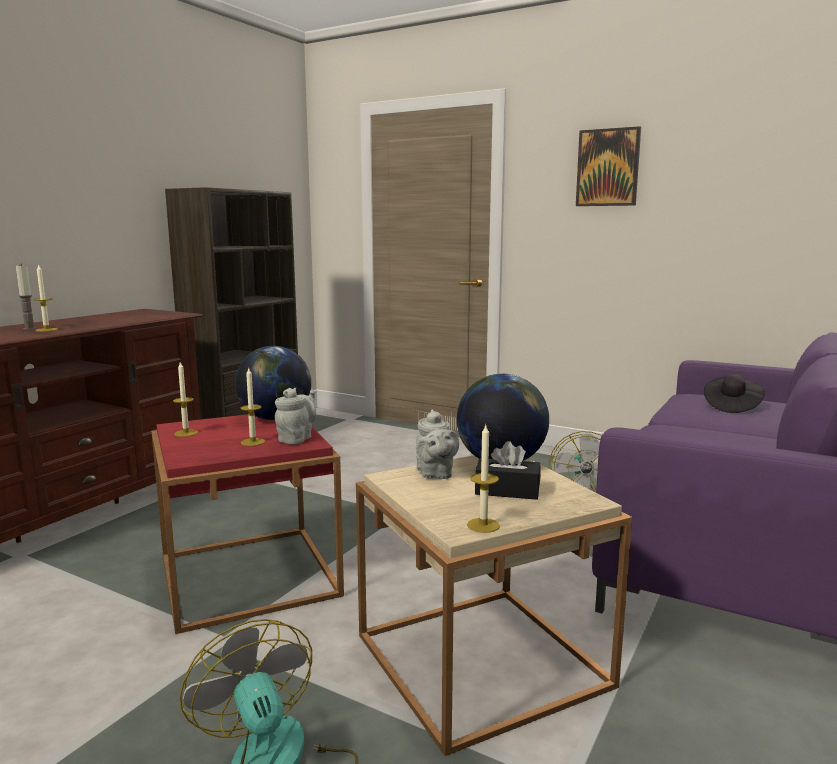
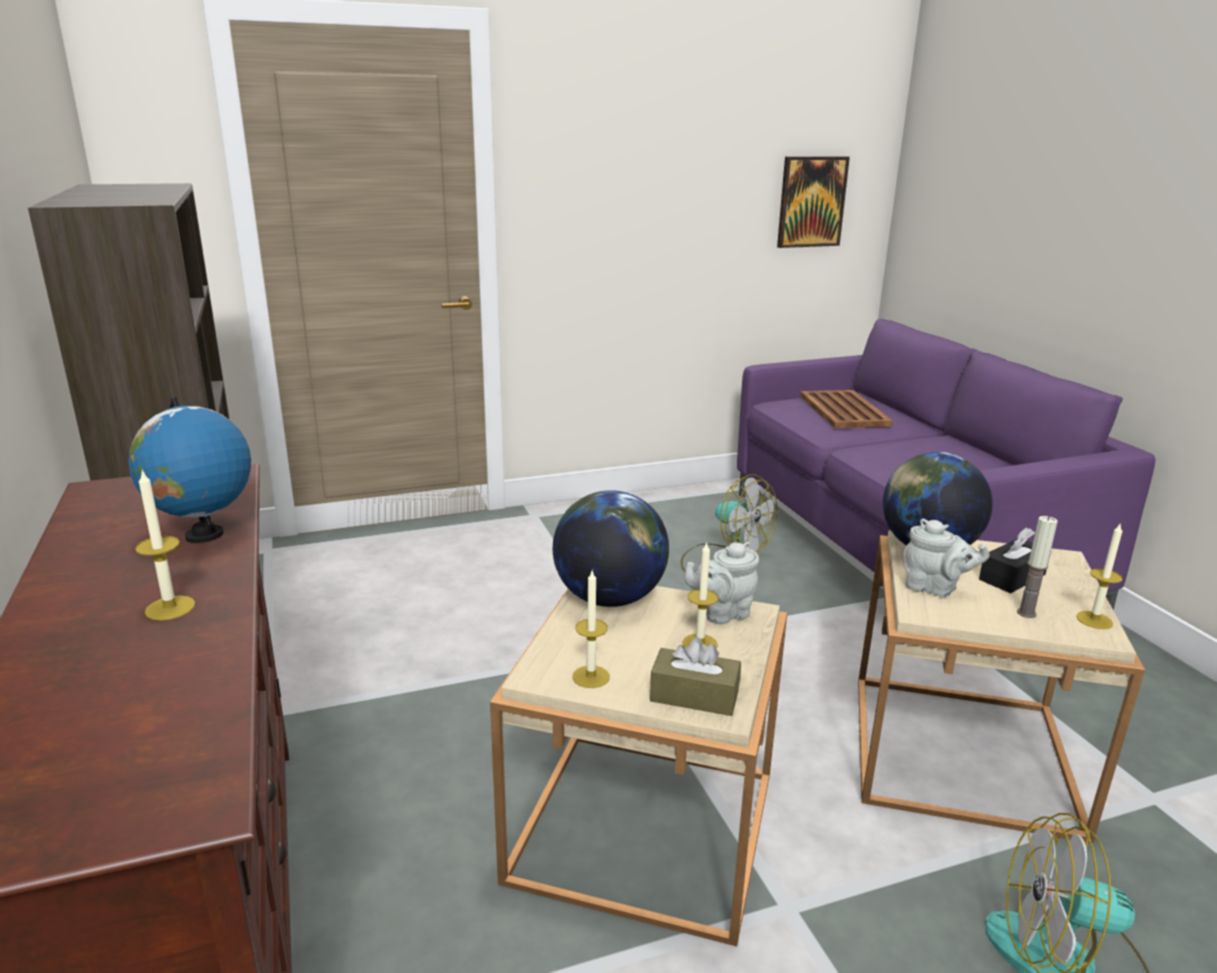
camera: 50 degrees left, 10 degrees up
candle [16,264,36,330] -> candle moved to [1017,516,1058,618]
red side table [151,414,344,634] -> beige side table [490,586,787,946]
grey teapot [275,388,316,444] -> grey teapot turned 90 degrees counterclockwise [684,542,759,624]
picture [576,126,641,206] -> picture moved to [777,156,850,248]
black hat [704,374,765,413] -> brown tray [800,390,893,428]
none -> globe [129,397,251,543]
none -> brown tissue box [650,637,741,716]

